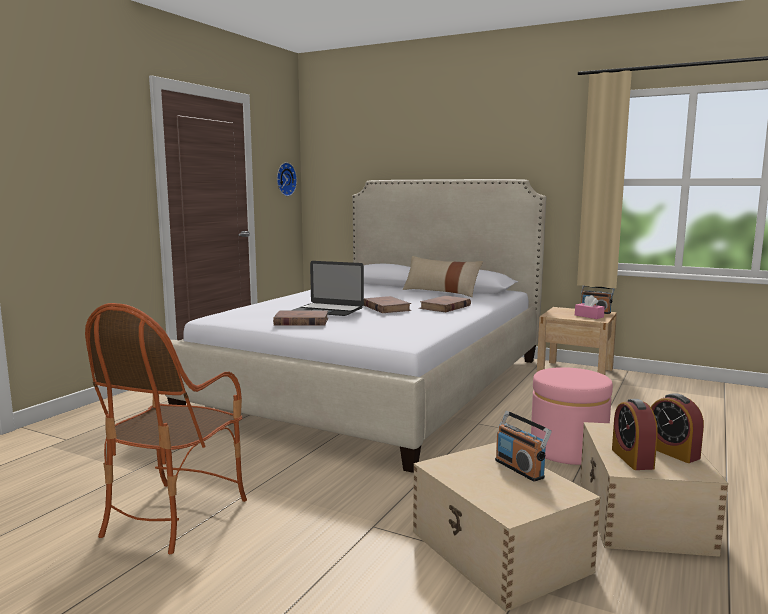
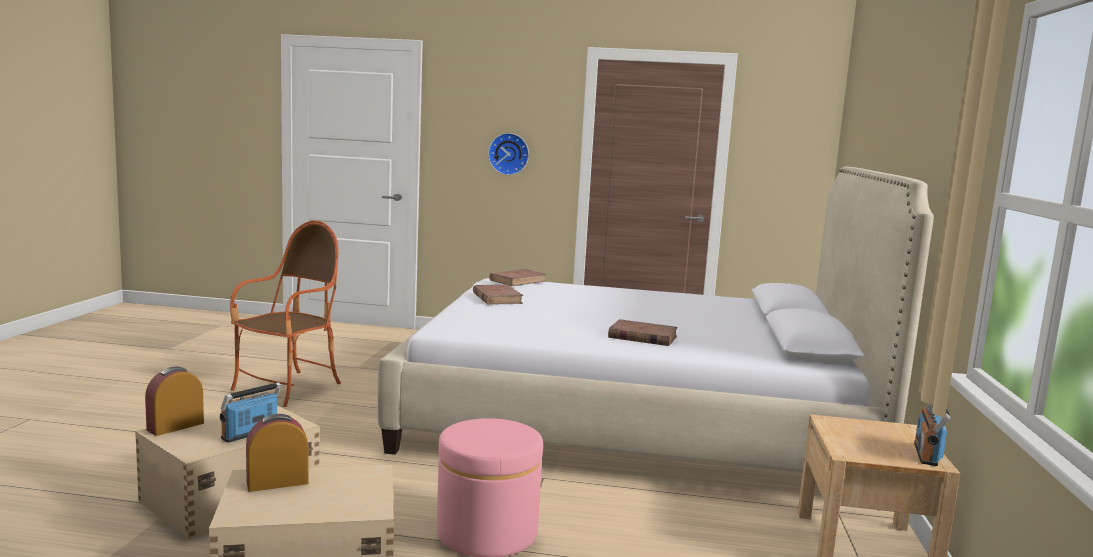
camera: 70 degrees right, 0 degrees up
armchair [85,303,247,554] -> armchair turned 120 degrees clockwise [230,220,341,407]
wall clock [277,162,297,196] -> wall clock moved to [488,133,529,175]
laptop [291,261,364,316] -> none
brown book [364,296,411,313] -> brown book moved to [489,269,547,286]
beige pillow [403,256,483,297] -> none
pink tissue box [575,295,605,319] -> none
alarm clock [651,393,704,463] -> alarm clock moved to [145,366,204,436]

